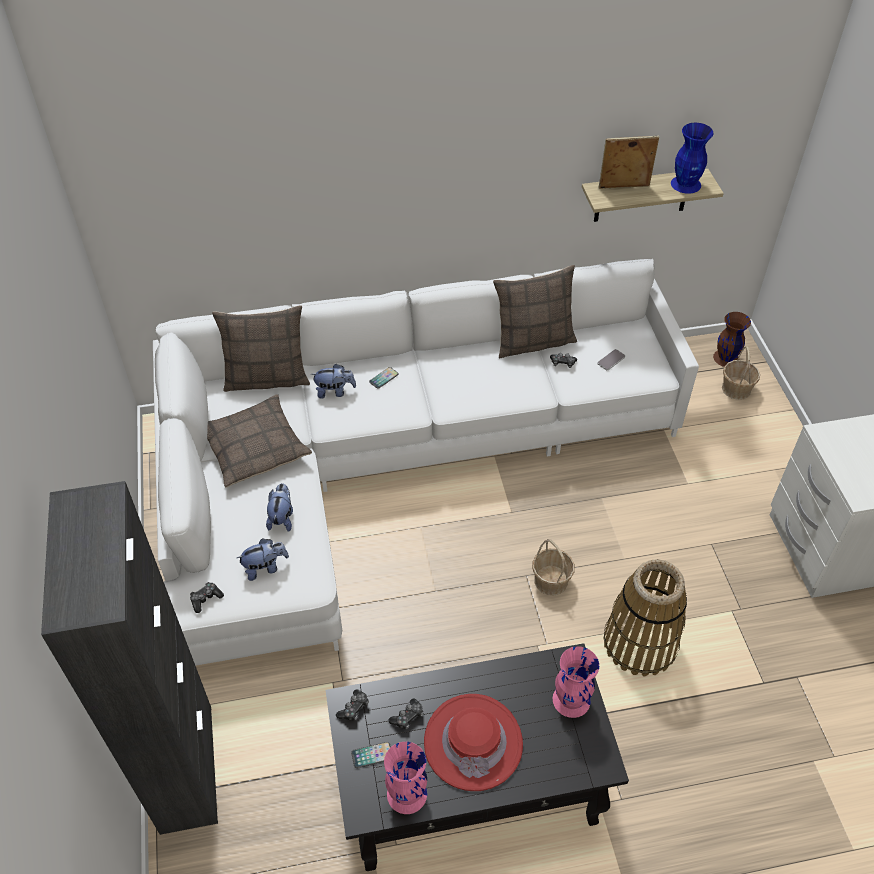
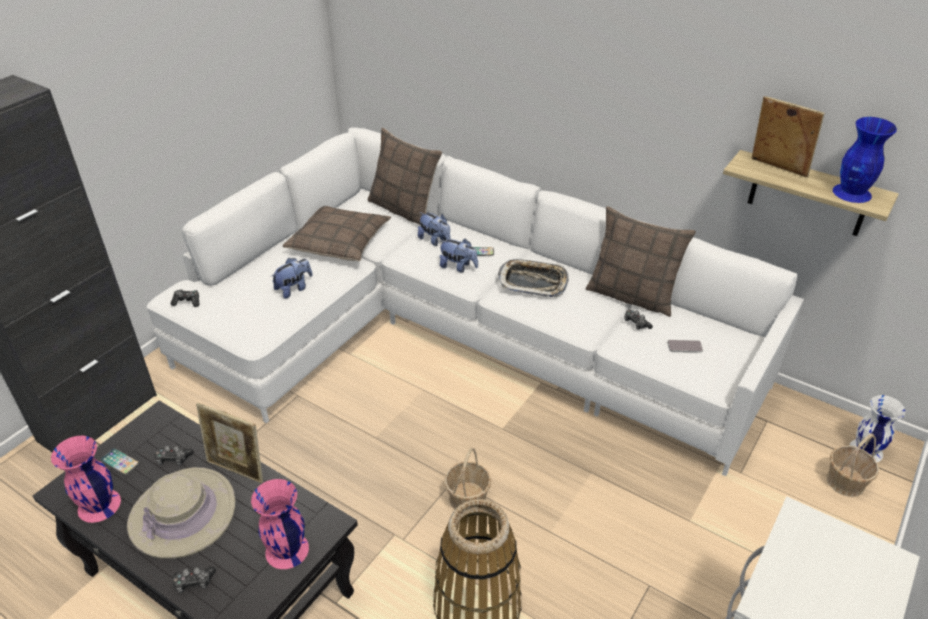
camera: 45 degrees right, 10 degrees down
plush toy [237,538,289,581] -> plush toy moved to [439,238,478,273]
game controller [336,689,369,721] -> game controller moved to [173,567,216,593]
red hat [424,694,523,791] -> beige hat [127,467,236,559]
brown vase [713,312,751,367] -> white vase [849,395,905,462]
none -> picture frame [196,403,263,483]
none -> tray [498,259,569,297]

